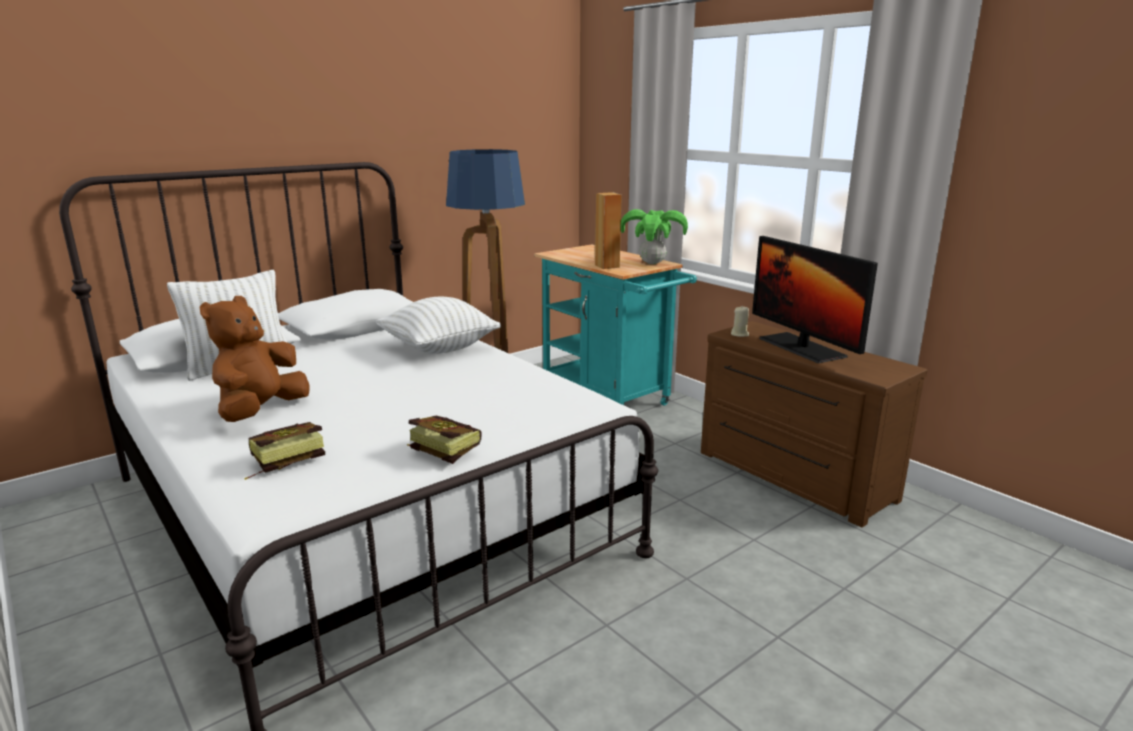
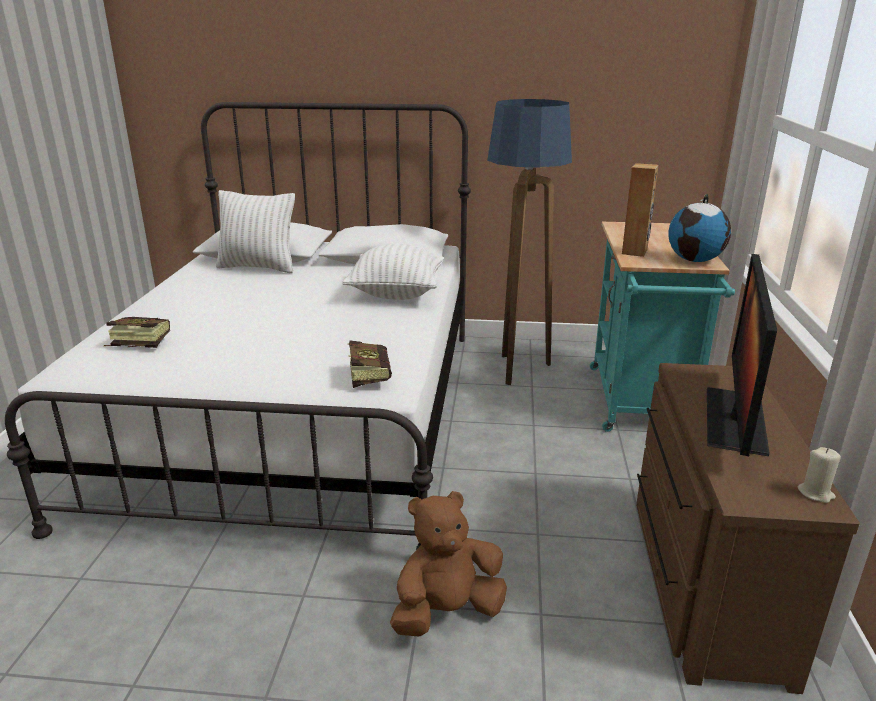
camera: 45 degrees right, 5 degrees up
brown plush toy [200,296,310,422] -> brown plush toy moved to [390,491,507,636]
book [407,416,482,464] -> book moved to [349,340,392,388]
potted plant [621,209,688,264] -> globe [668,194,731,262]
beige candle [731,307,749,337] -> beige candle moved to [798,447,841,503]

